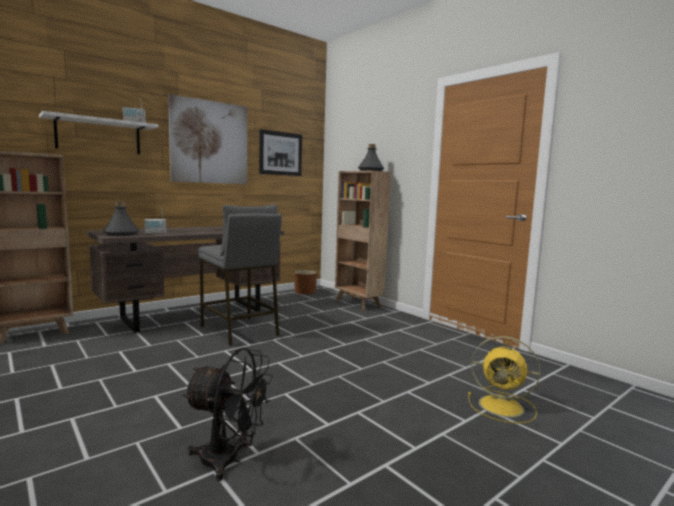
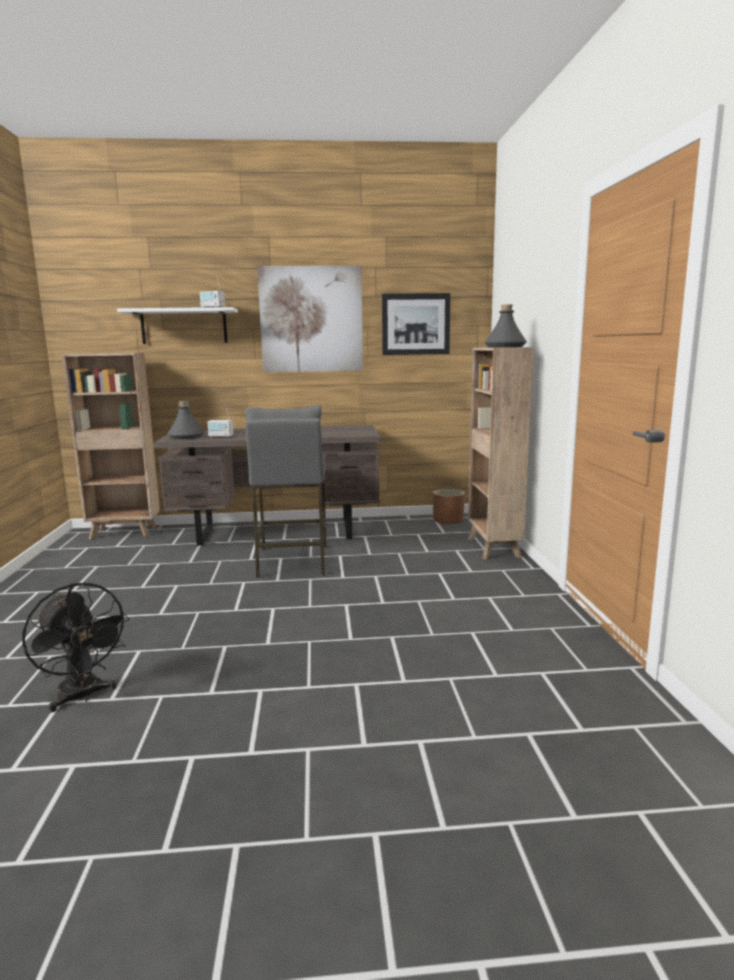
camera: 35 degrees right, 5 degrees up
yellow fan [468,336,540,424] -> none

